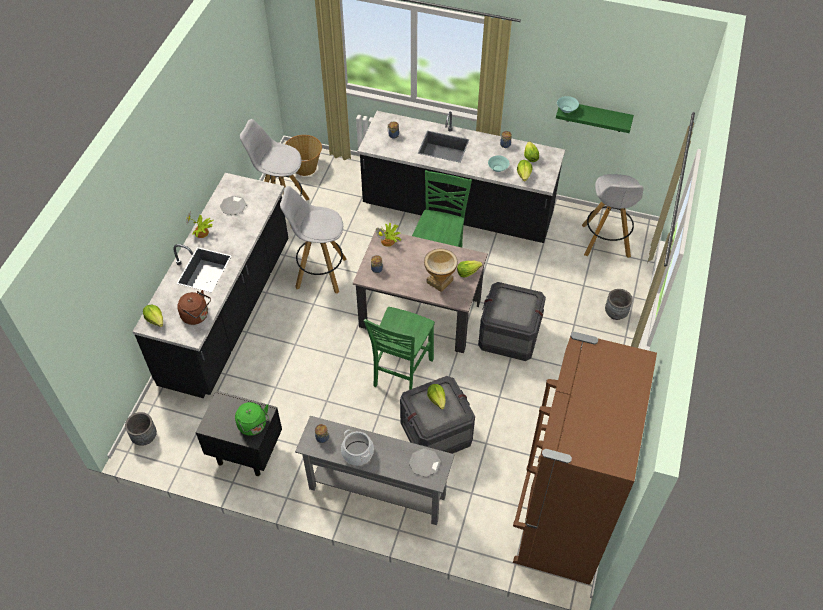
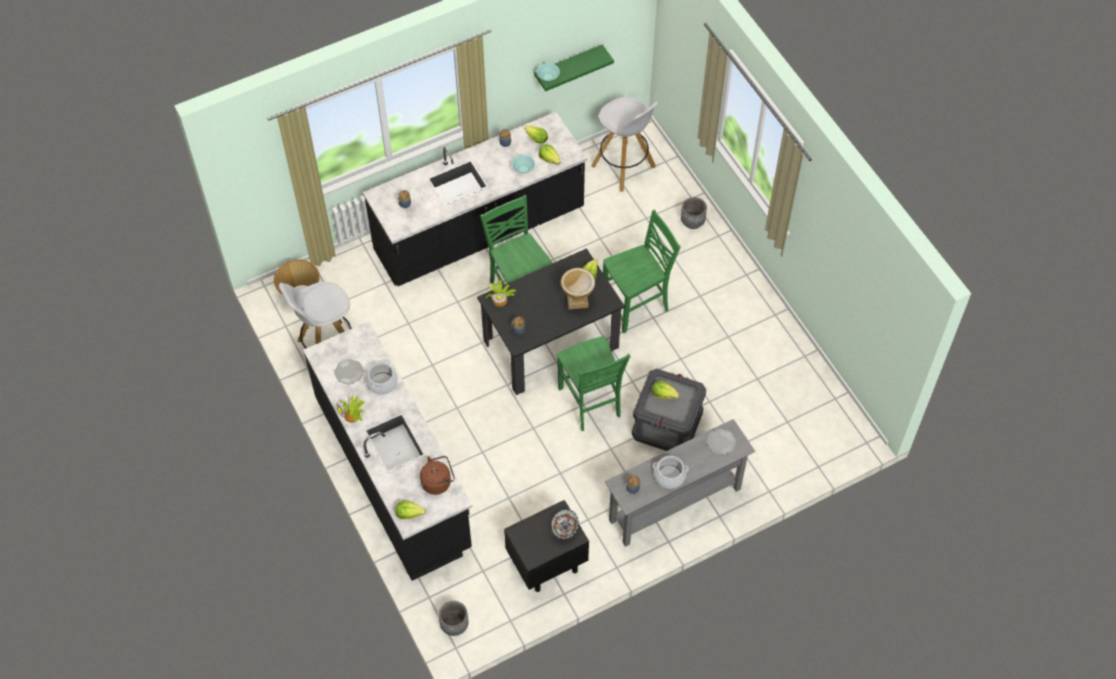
camera: 45 degrees left, 5 degrees up
green kettle [235,402,269,436] -> bowl [551,509,579,540]
white stool [280,186,347,294] -> none
beige dining table [353,229,488,353] -> black dining table [477,248,625,395]
crate [478,282,546,361] -> green chair [603,210,681,333]
brown fridge [513,332,657,585] -> none
none -> cooking pot [366,359,398,395]

